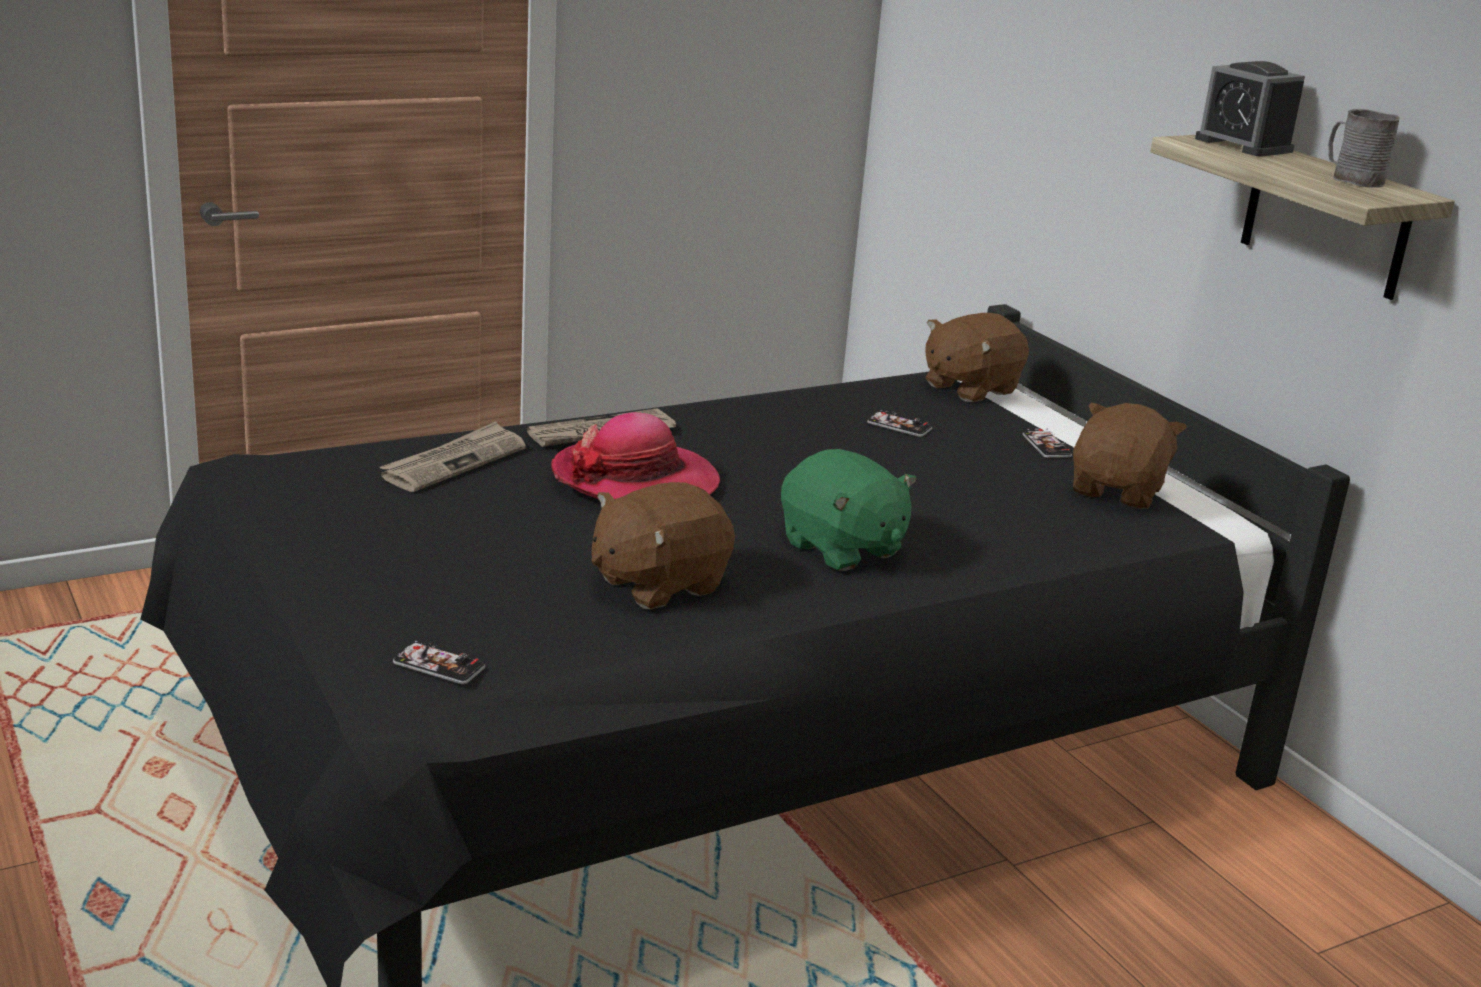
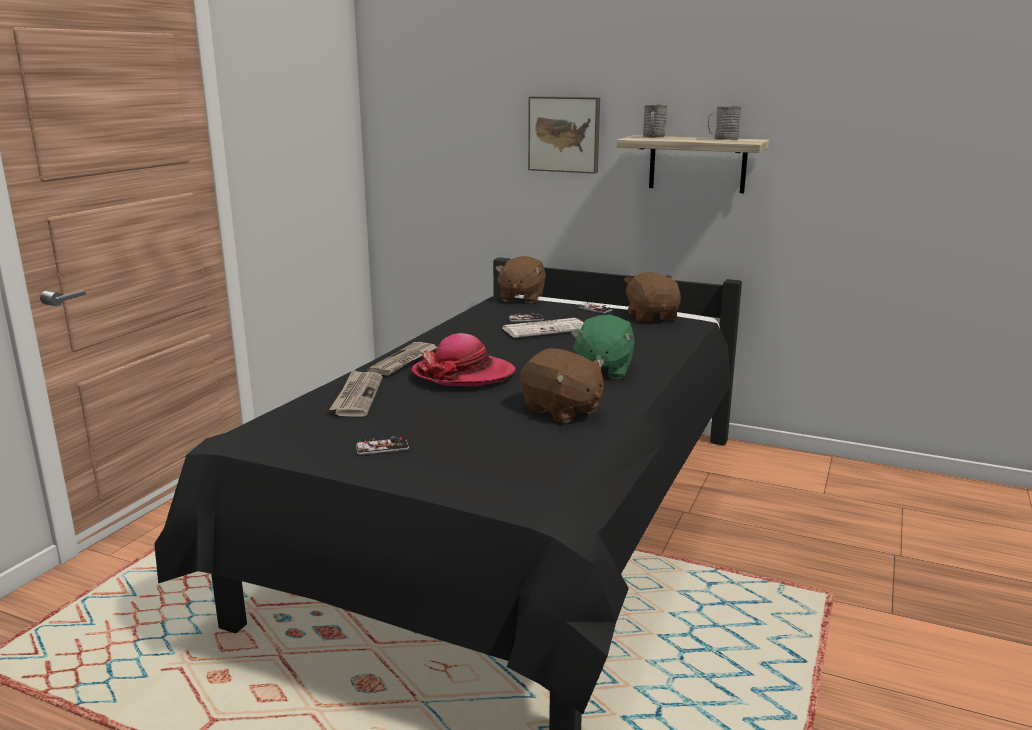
camera: 35 degrees left, 5 degrees down
phone [393,641,485,684] -> phone moved to [356,436,409,455]
brown plush toy [591,482,735,609] -> brown plush toy turned 60 degrees counterclockwise [520,348,605,423]
green plush toy [781,449,916,571] -> green plush toy turned 90 degrees clockwise [570,314,635,379]
alarm clock [1195,61,1305,157] -> grey mug [643,105,667,138]
none -> newspaper [503,318,584,338]
none -> picture [528,96,600,174]

